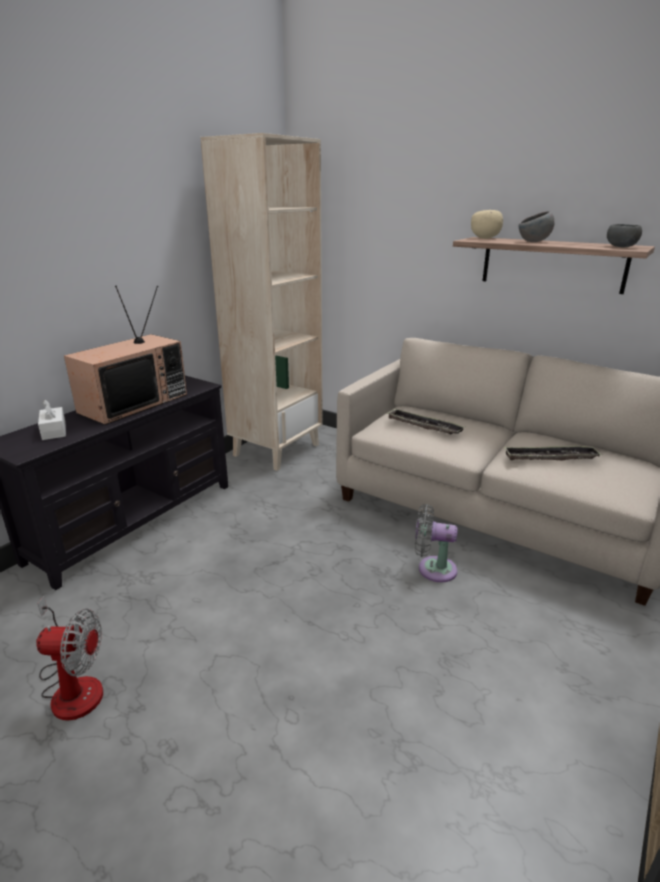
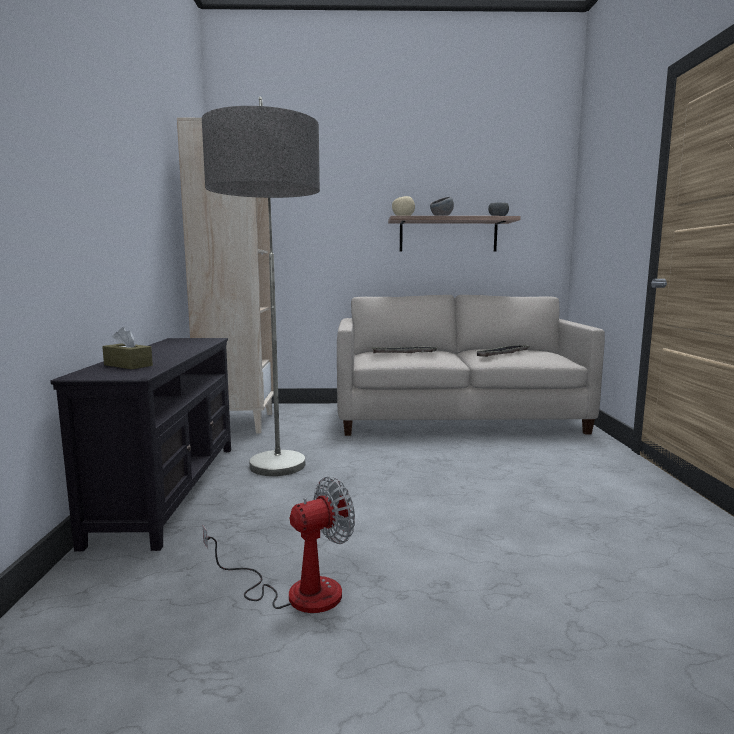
camera: 35 degrees left, 15 degrees down
white tissue box [38,399,66,440] -> brown tissue box [102,327,153,369]
television [64,285,187,425] -> none
grey fan [415,504,458,582] -> none
none -> floor lamp [202,97,320,476]

